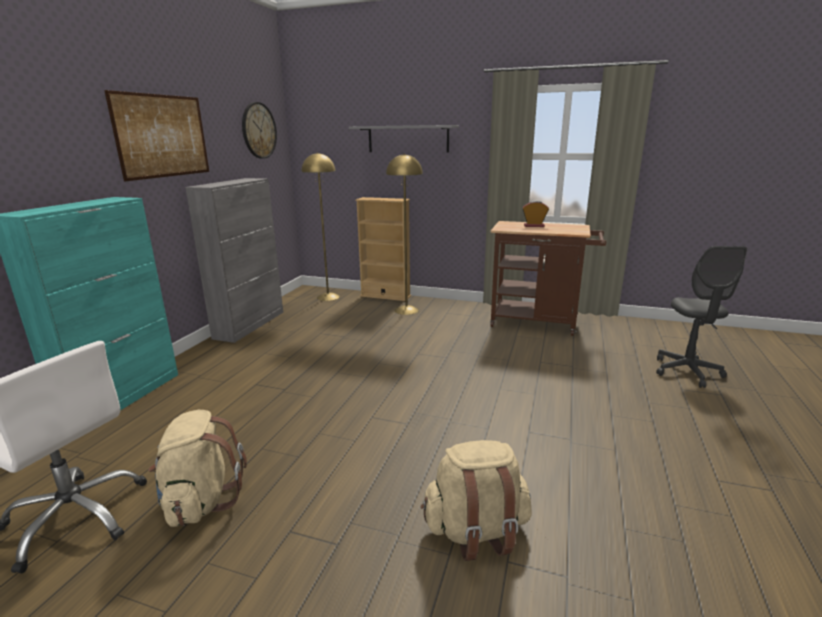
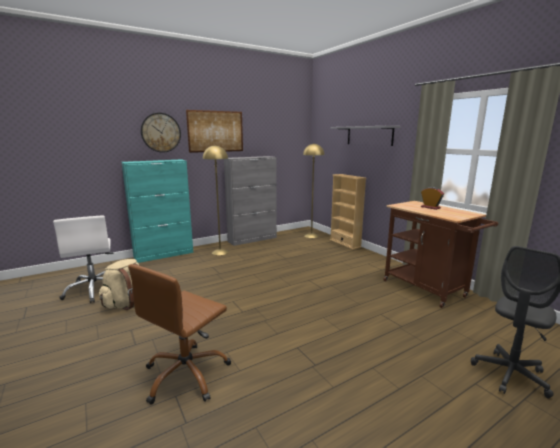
camera: 40 degrees right, 5 degrees down
wall clock [242,102,277,159] -> wall clock moved to [141,113,181,153]
yellow floor lamp [386,153,423,315] -> yellow floor lamp moved to [203,145,229,255]
beige backpack [421,440,532,561] -> brown office chair [128,264,231,405]

